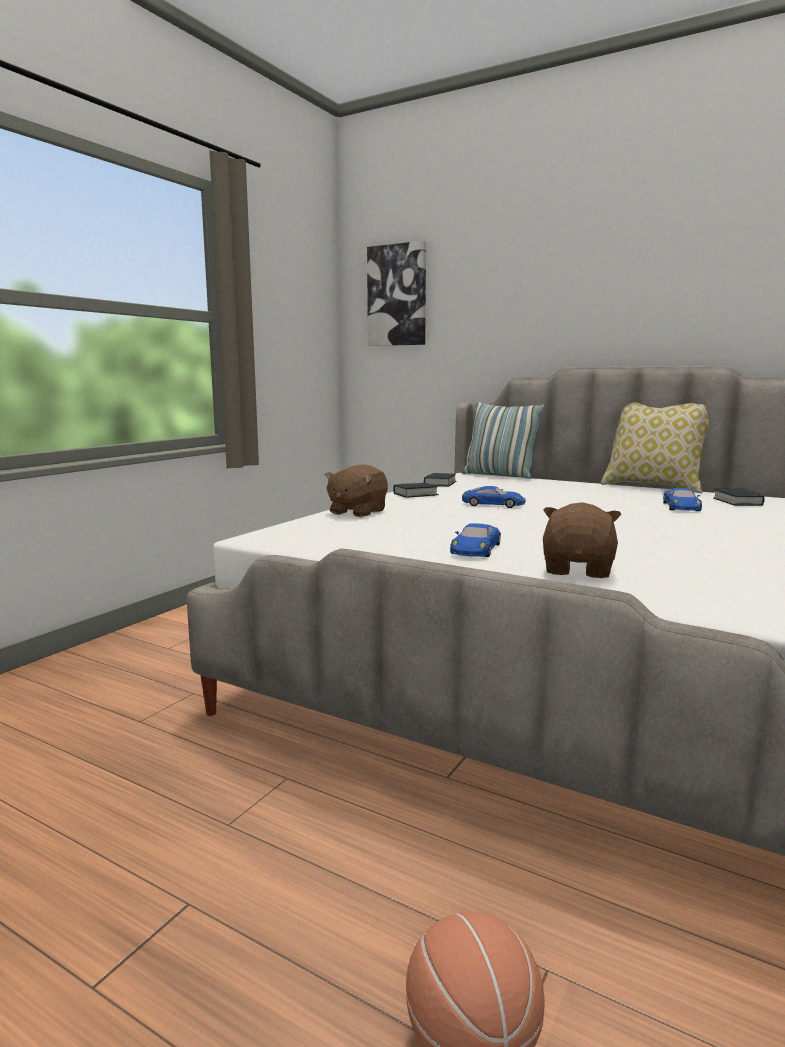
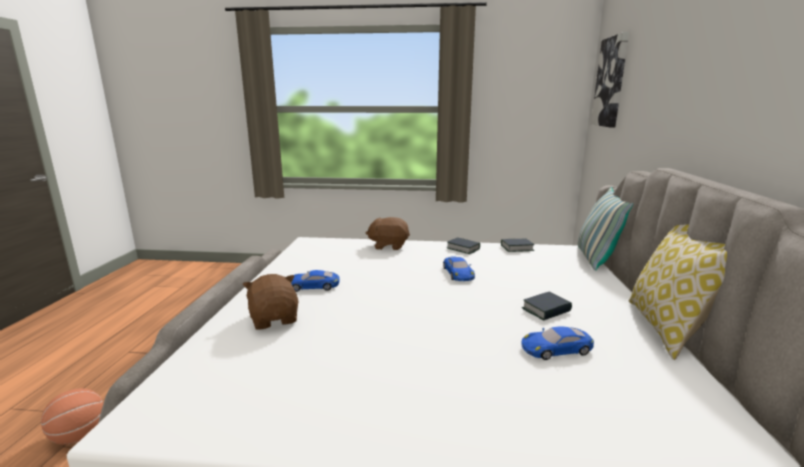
camera: 65 degrees right, 5 degrees up
brown plush toy [543,502,622,578] -> brown plush toy turned 105 degrees counterclockwise [242,274,298,330]
book [714,489,765,506] -> book moved to [522,292,572,321]

